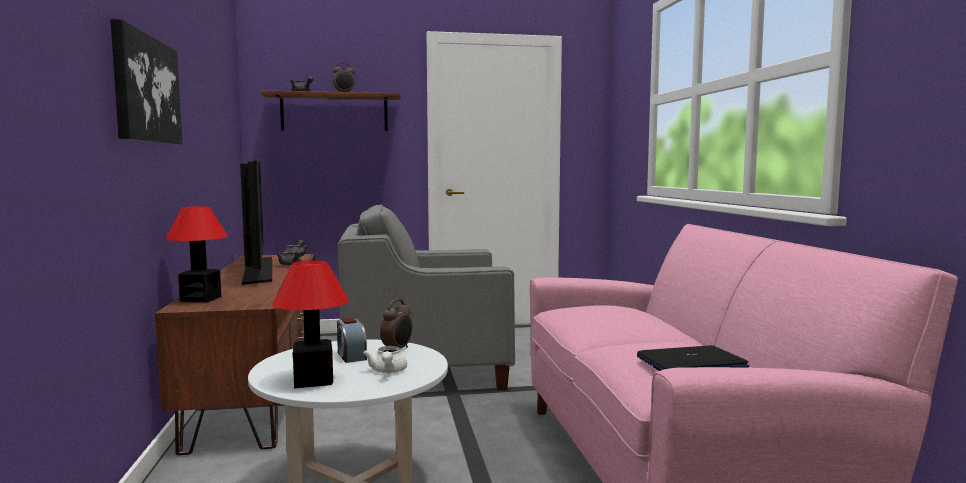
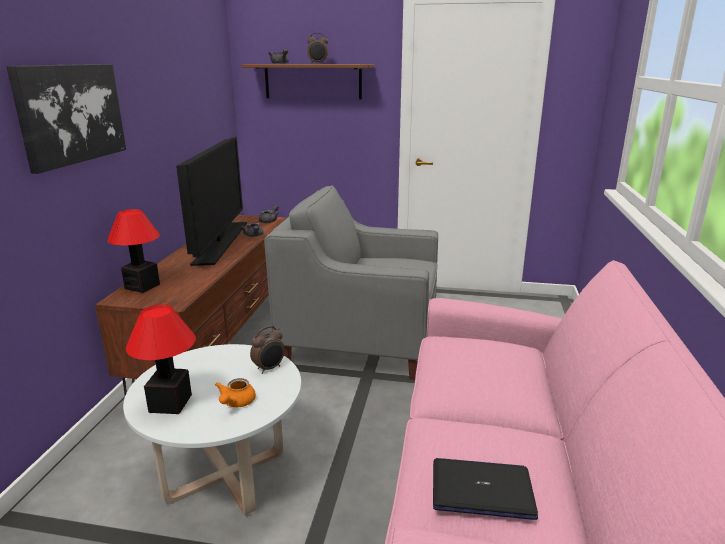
camera: 20 degrees right, 15 degrees up
alarm clock [337,318,367,363] -> none
white teapot [363,346,407,373] -> orange teapot [215,378,256,407]

